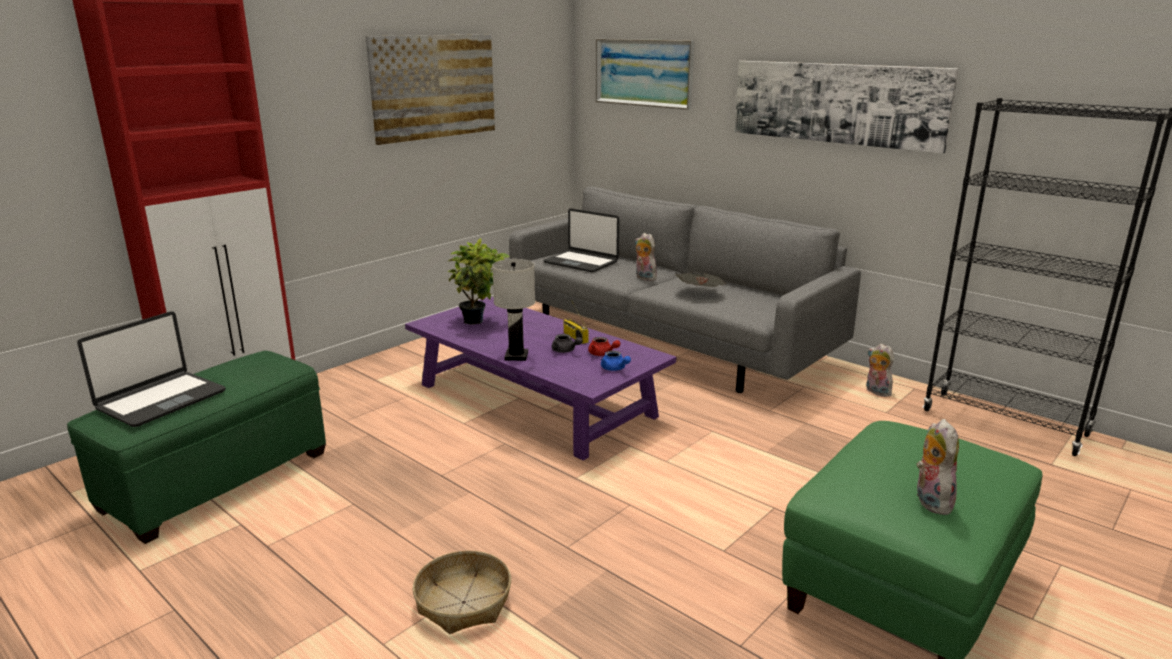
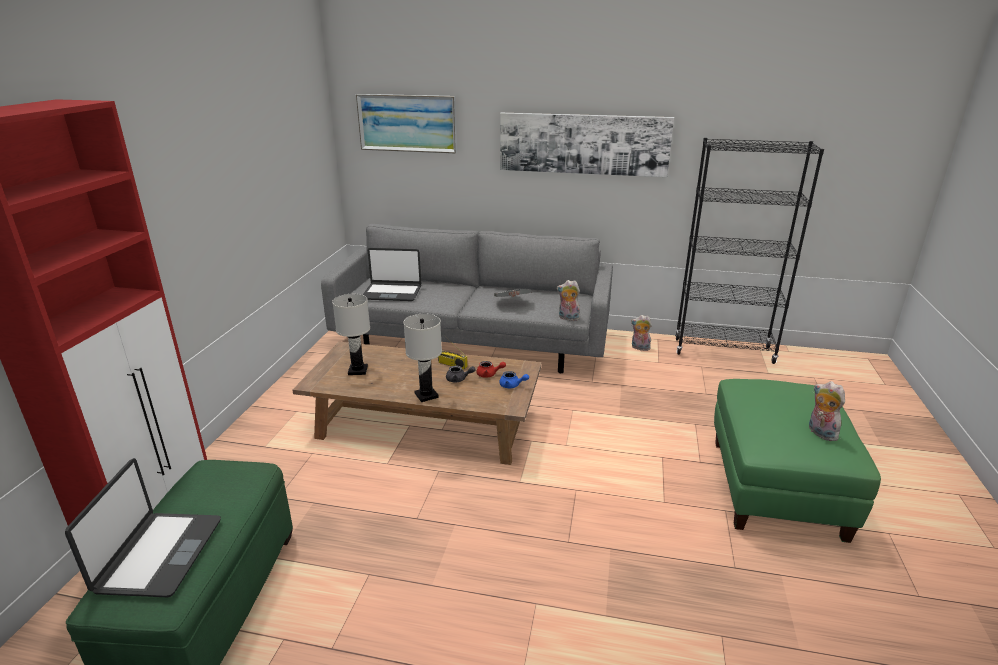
camera: 30 degrees left, 5 degrees up
picture [365,34,495,145] -> none
purple coffee table [405,297,676,460] -> brown coffee table [292,342,542,465]
basket [413,551,511,634] -> none
potted plant [447,238,510,325] -> white table lamp [332,294,370,375]
plush toy [635,233,657,281] -> plush toy moved to [557,280,580,321]

